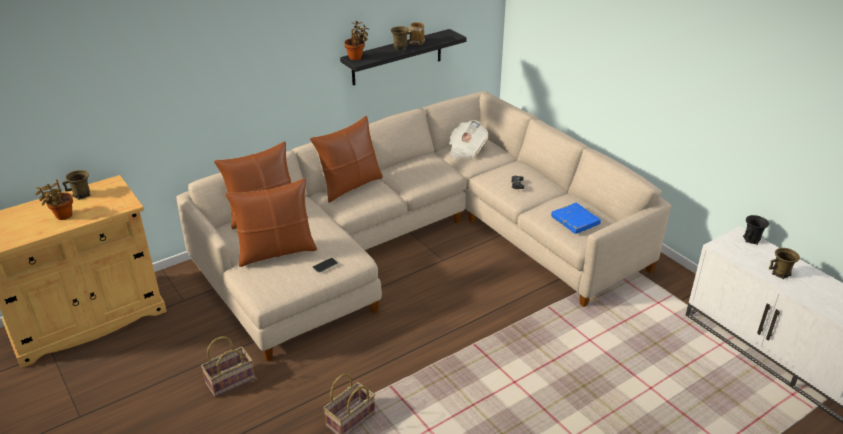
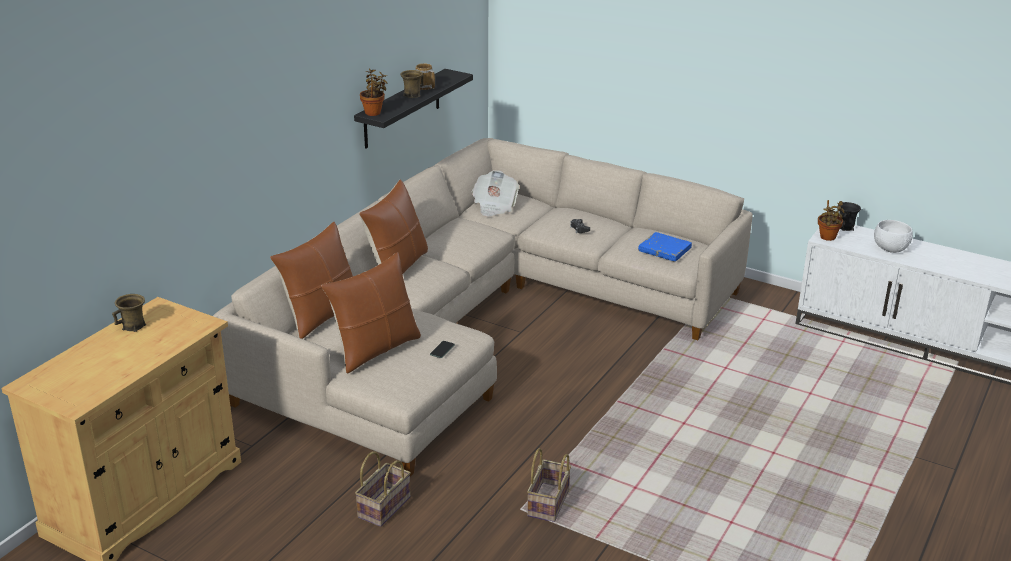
camera: 25 degrees left, 5 degrees down
potted plant [35,179,73,220] -> potted plant moved to [818,200,845,241]
brown mug [769,248,800,279] -> white bowl [874,220,913,253]

